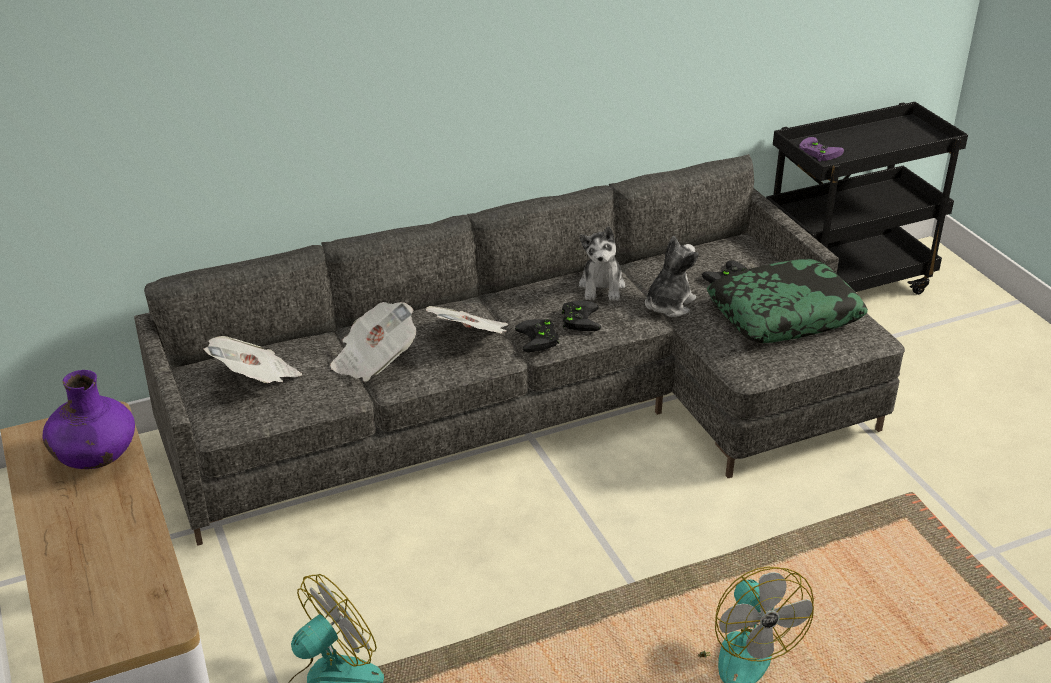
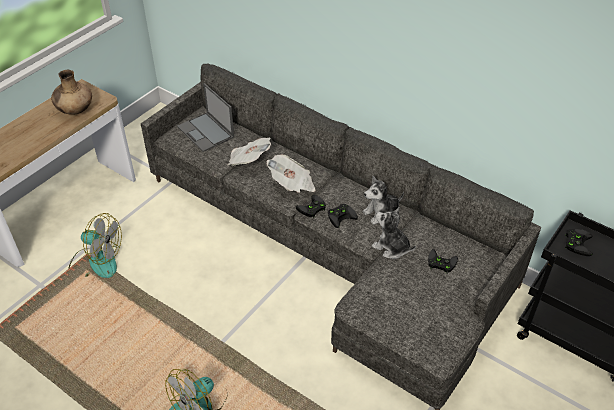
camera: 60 degrees right, 10 degrees up
purple vase [42,370,135,469] -> brown vase [51,70,92,115]
newspaper [203,336,302,383] -> laptop [177,83,234,152]
plush toy [645,236,699,317] -> plush toy turned 150 degrees counterclockwise [372,207,416,259]
pillow [707,259,868,343] -> none
purple game controller [799,137,844,161] -> black game controller [565,229,593,256]

